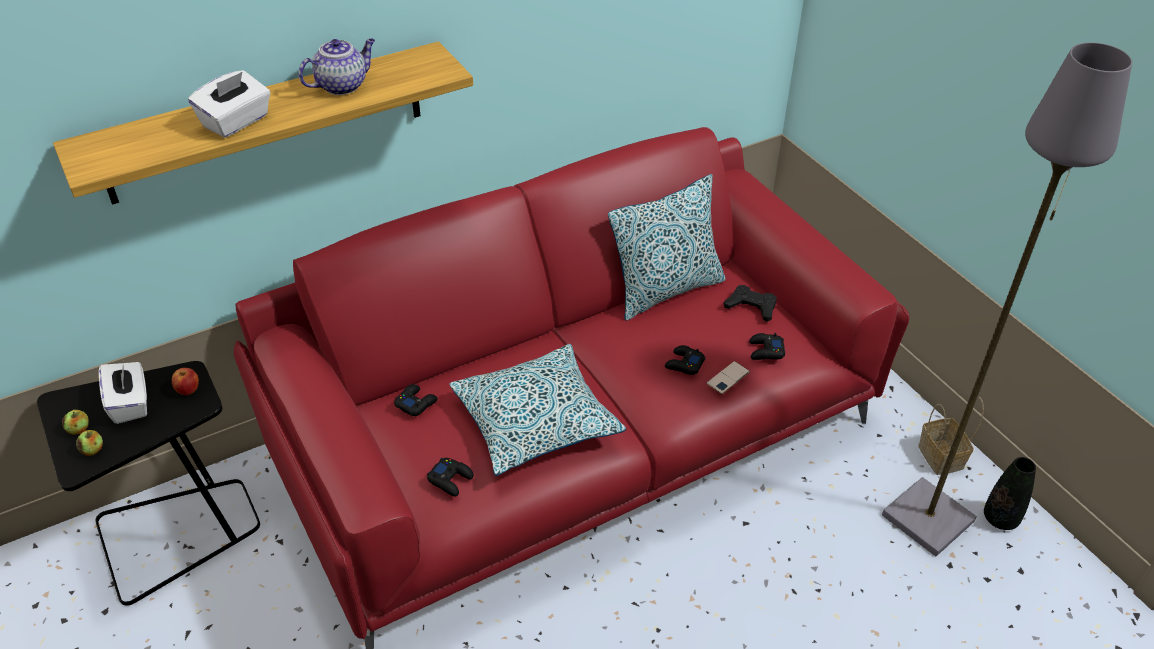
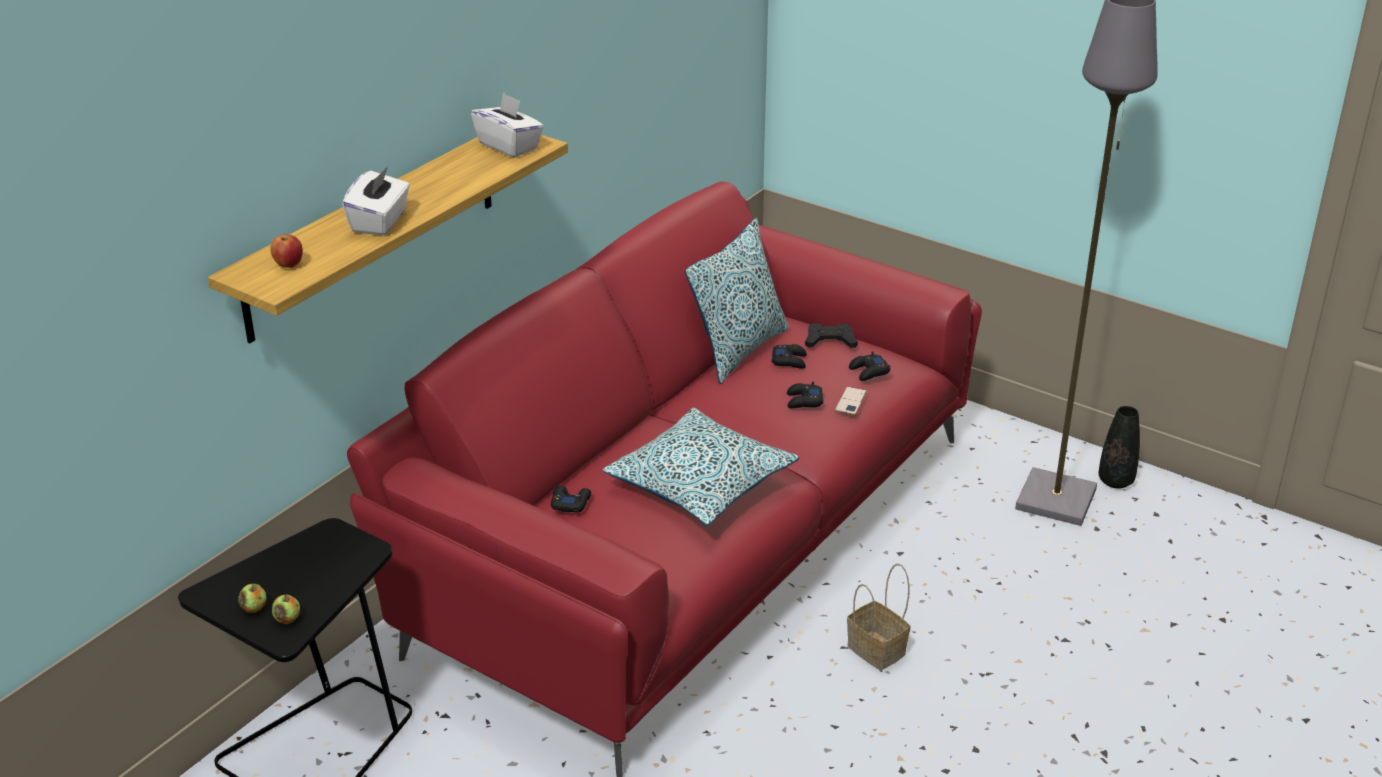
camera: 25 degrees left, 10 degrees down
white tissue box [99,361,147,424] -> white tissue box moved to [471,93,544,158]
apple [172,368,199,395] -> apple moved to [270,234,303,268]
teapot [298,38,375,95] -> none
black game controller [427,458,474,496] -> black game controller moved to [772,344,807,369]
basket [918,396,984,475] -> basket moved to [847,563,910,670]

